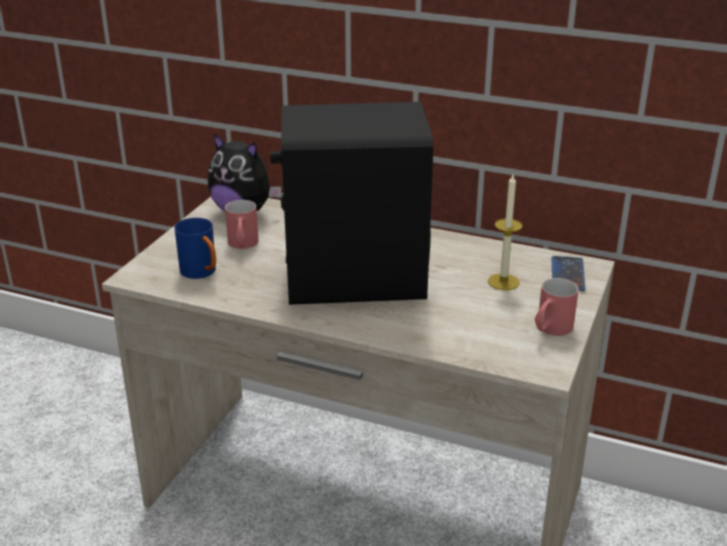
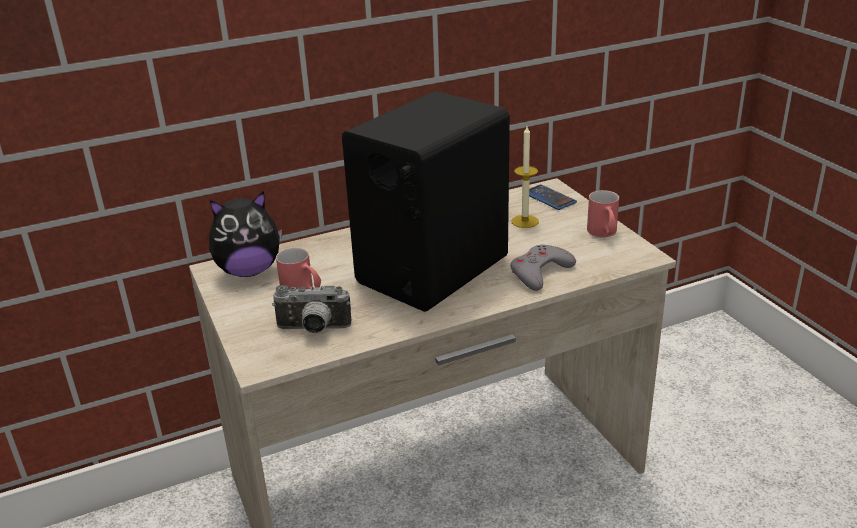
camera: 45 degrees left, 0 degrees up
blue mug [174,218,216,279] -> camera [272,285,351,334]
none -> grey game controller [510,245,576,291]

